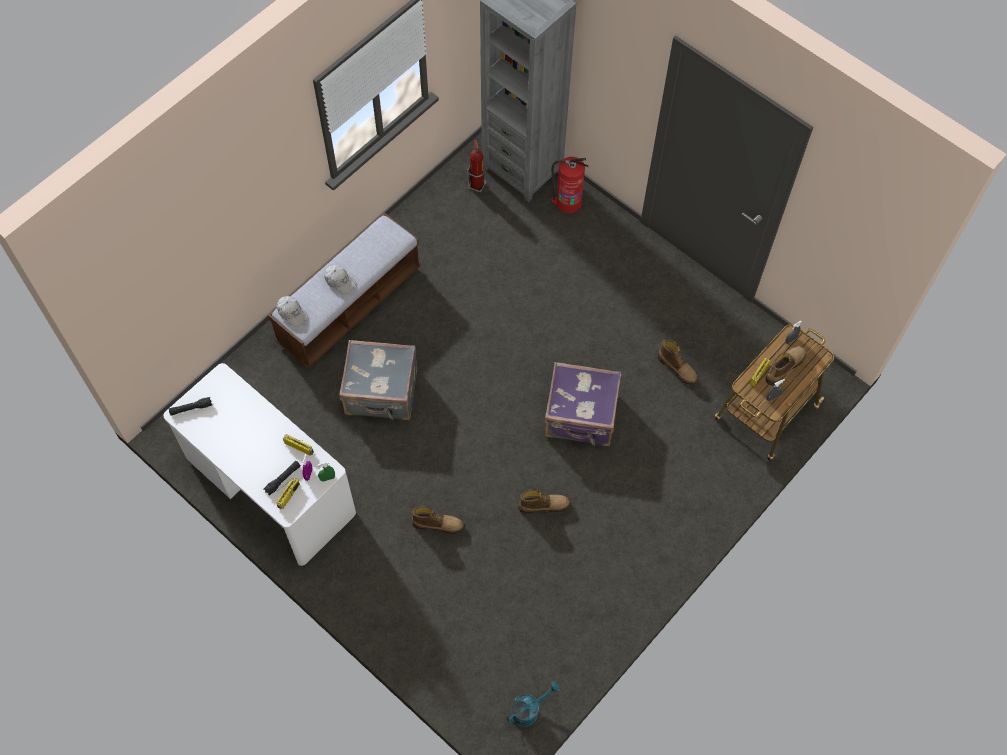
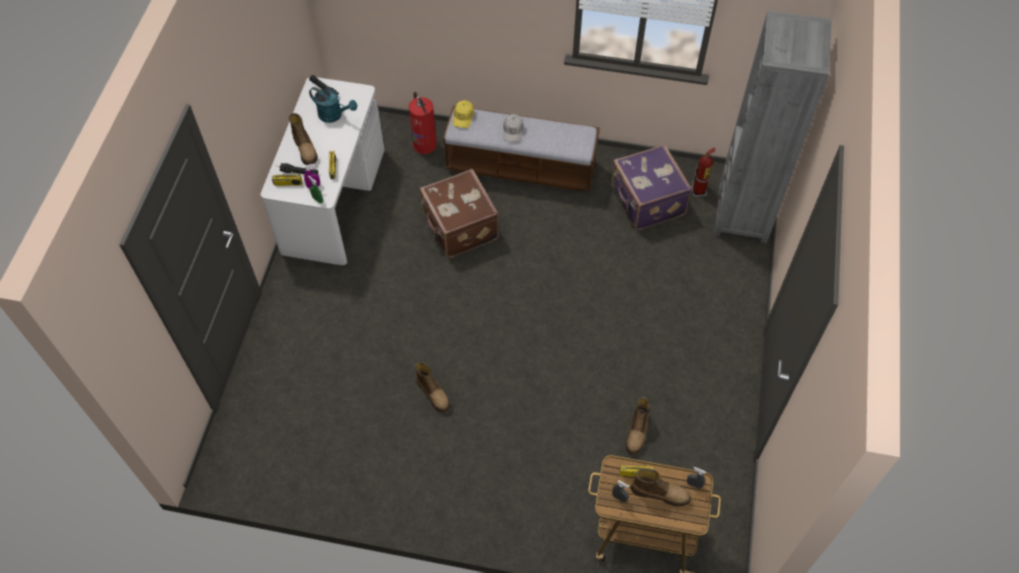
camera: 60 degrees right, 5 degrees down
white cap [277,296,308,327] -> yellow cap [453,100,474,128]
grey suitcase [339,340,417,420] -> brown suitcase [420,169,499,258]
boot [412,506,465,534] -> boot moved to [289,113,318,165]
turquoise watering can [506,681,561,728] -> turquoise watering can moved to [309,87,357,123]
purple suitcase [544,362,622,446] -> purple suitcase moved to [611,144,692,230]
fire extinguisher [551,157,589,213] -> fire extinguisher moved to [408,92,437,154]

